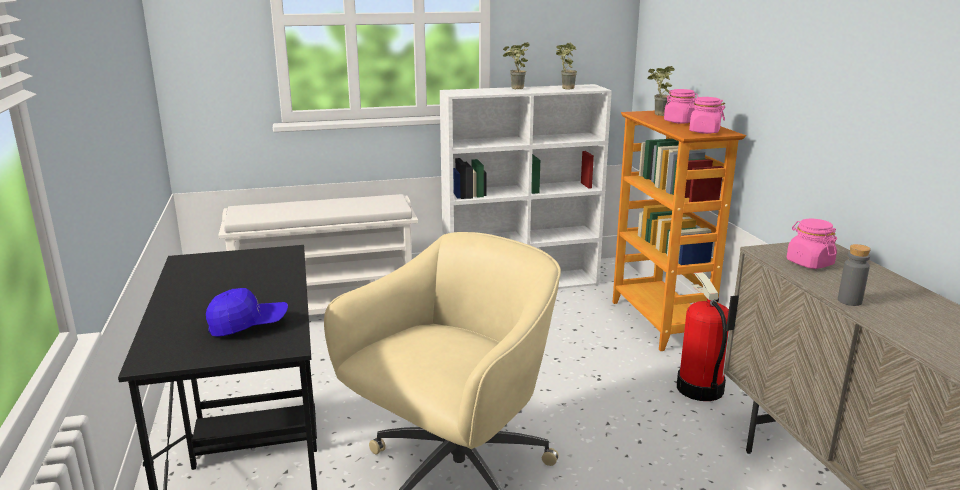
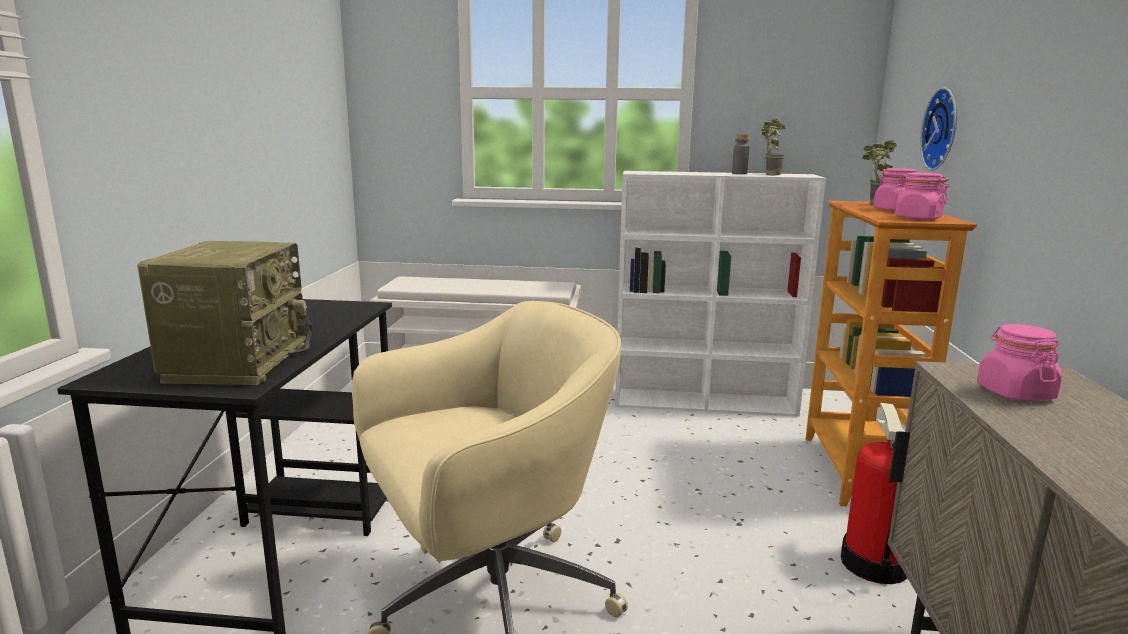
camera: 20 degrees right, 5 degrees down
blue cap [206,288,288,337] -> radio [137,241,312,385]
potted plant [503,42,530,89] -> none
grey bottle [838,244,871,306] -> grey bottle moved to [732,134,749,174]
none -> wall clock [920,88,957,171]

